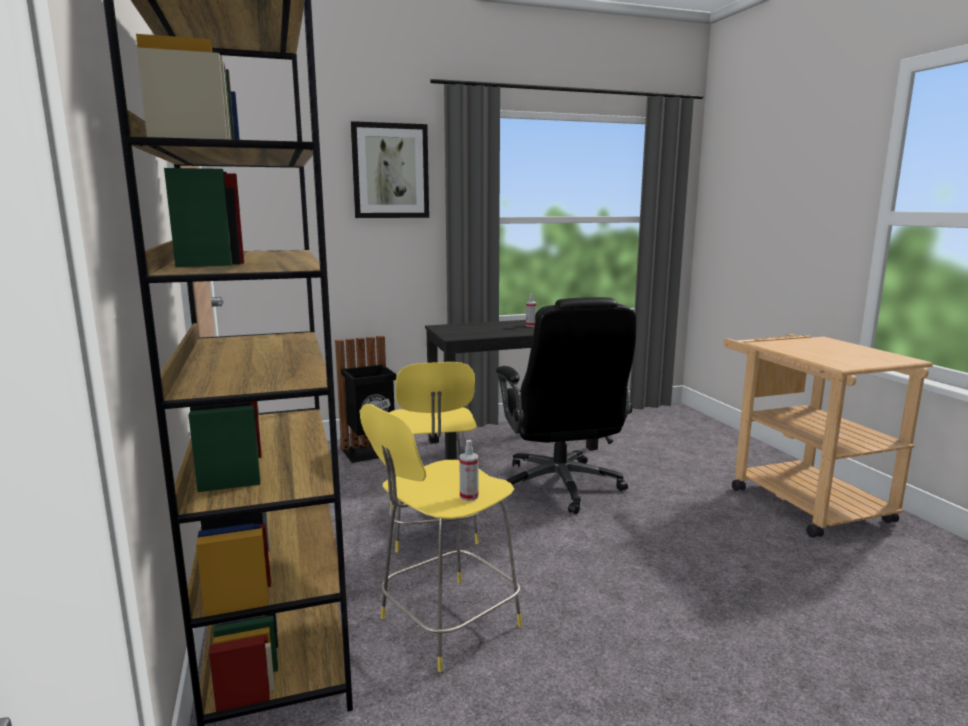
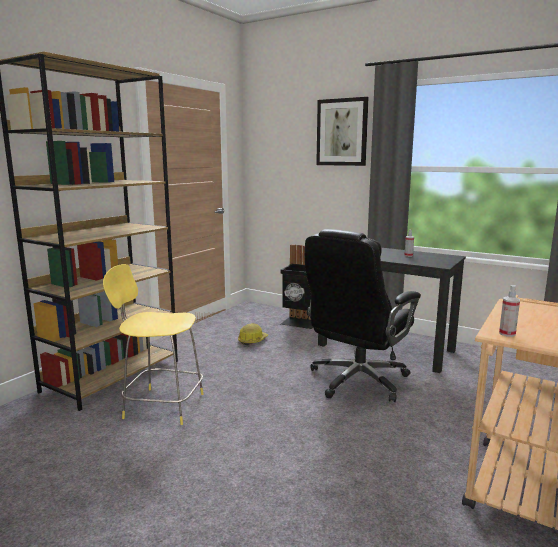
camera: 50 degrees right, 0 degrees up
yellow stool [389,362,479,552] -> none
spray bottle [459,440,479,501] -> spray bottle moved to [499,285,520,337]
none -> hard hat [238,323,268,345]

